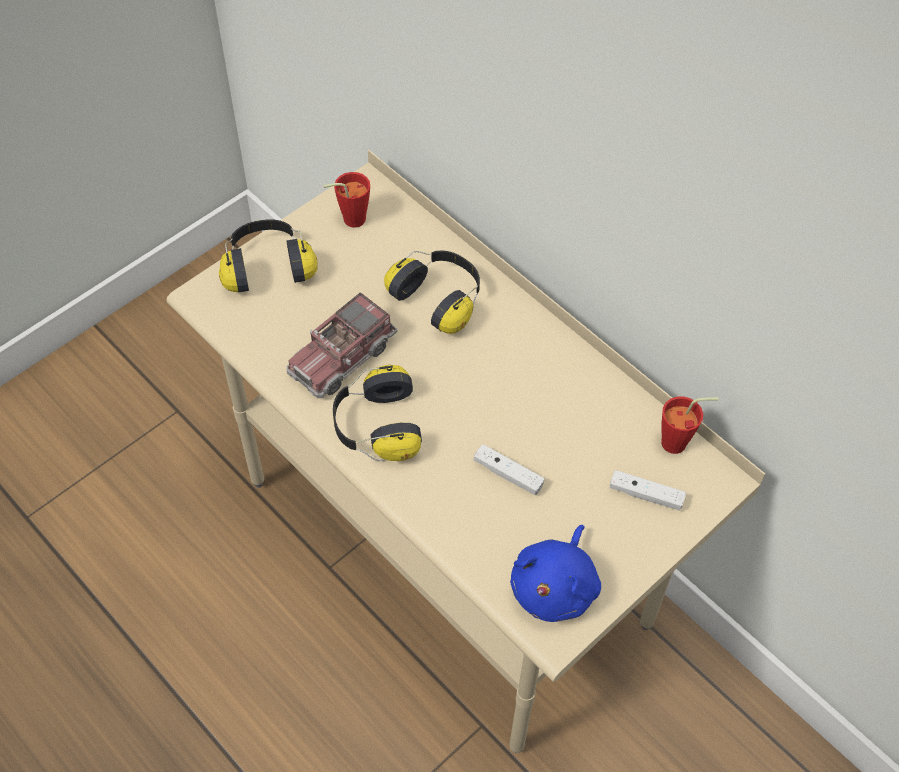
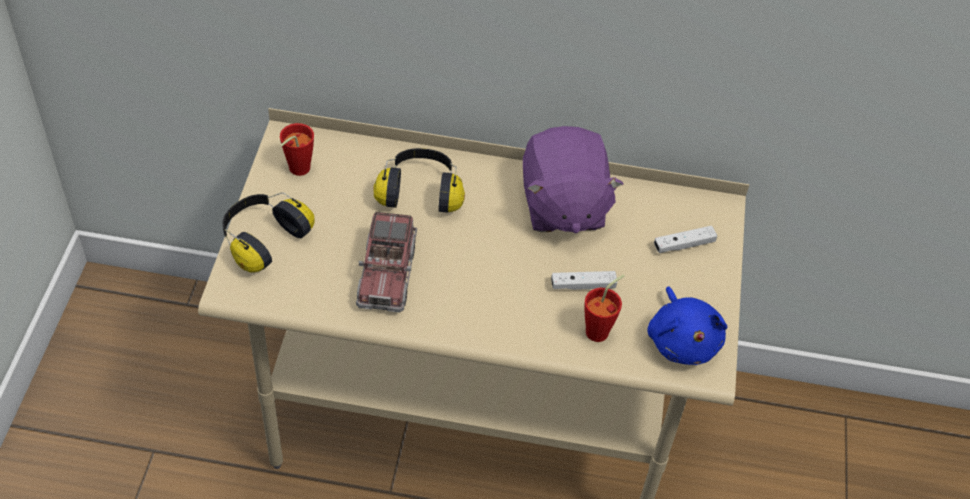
camera: 40 degrees left, 5 degrees down
headphones [333,365,422,461] -> none
red cup [661,397,719,454] -> red cup moved to [585,274,625,342]
none -> purple plush toy [523,126,623,233]

